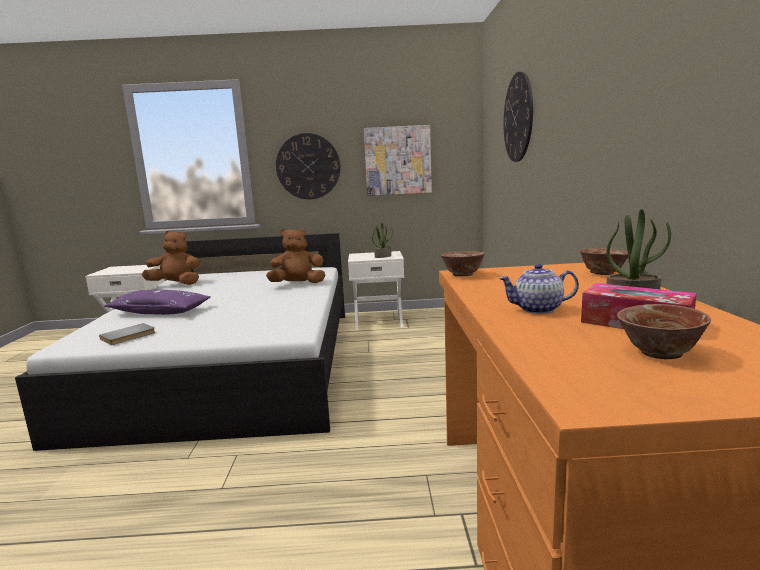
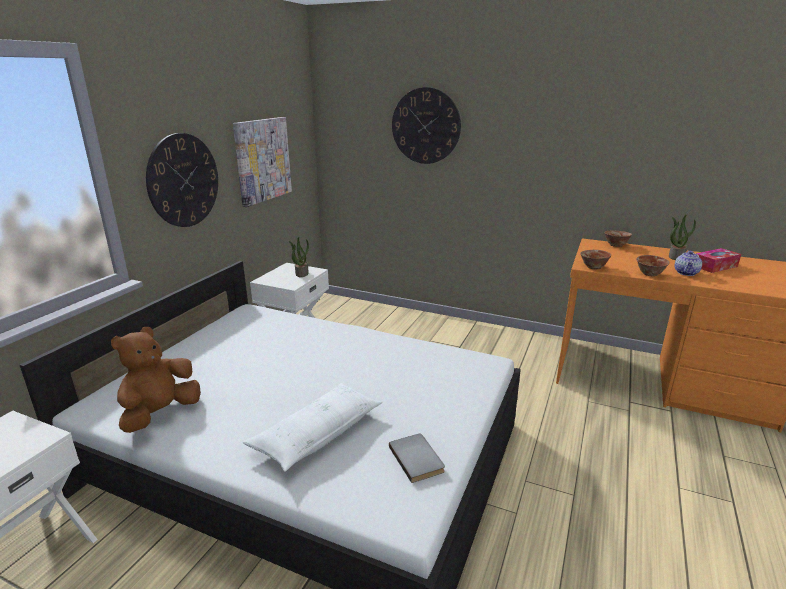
camera: 65 degrees left, 10 degrees up
purple pillow [104,290,211,315] -> white pillow [243,383,382,472]
brown plush toy [266,229,326,283] -> none
bowl [617,304,711,359] -> bowl moved to [636,255,669,276]

